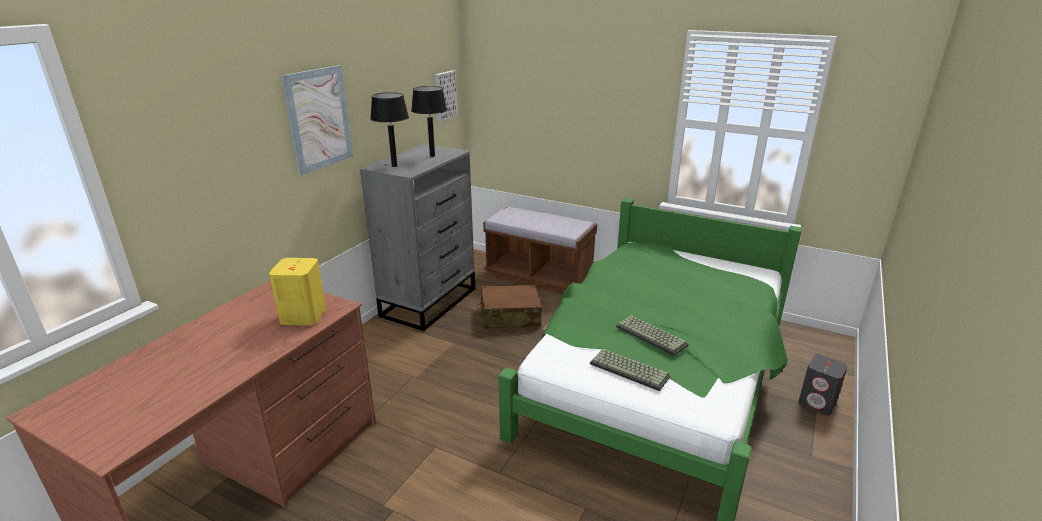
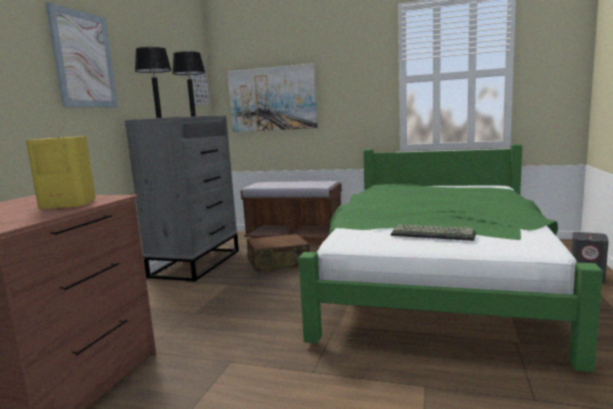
camera: 10 degrees left, 15 degrees down
keyboard [616,315,689,356] -> none
none -> picture [227,63,318,132]

